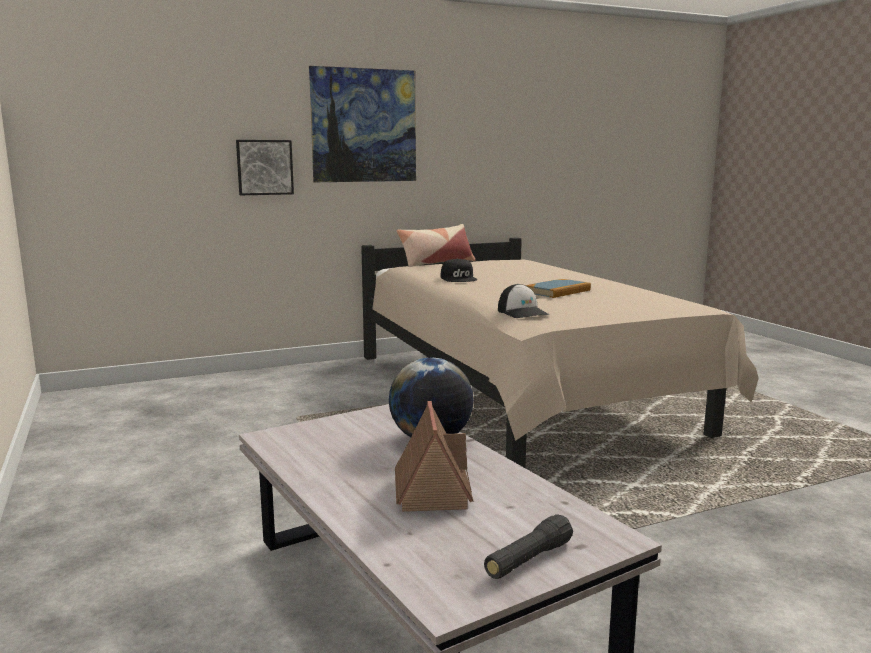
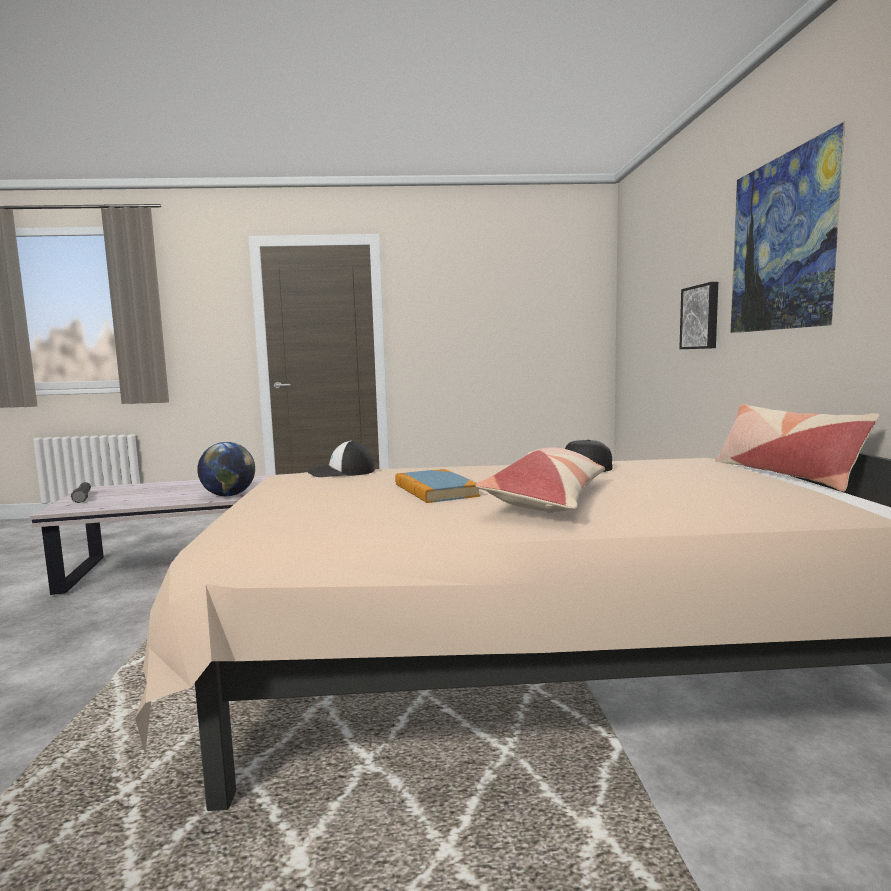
camera: 110 degrees right, 5 degrees down
toy house [395,401,473,512] -> none
none -> pillow [476,447,605,513]

